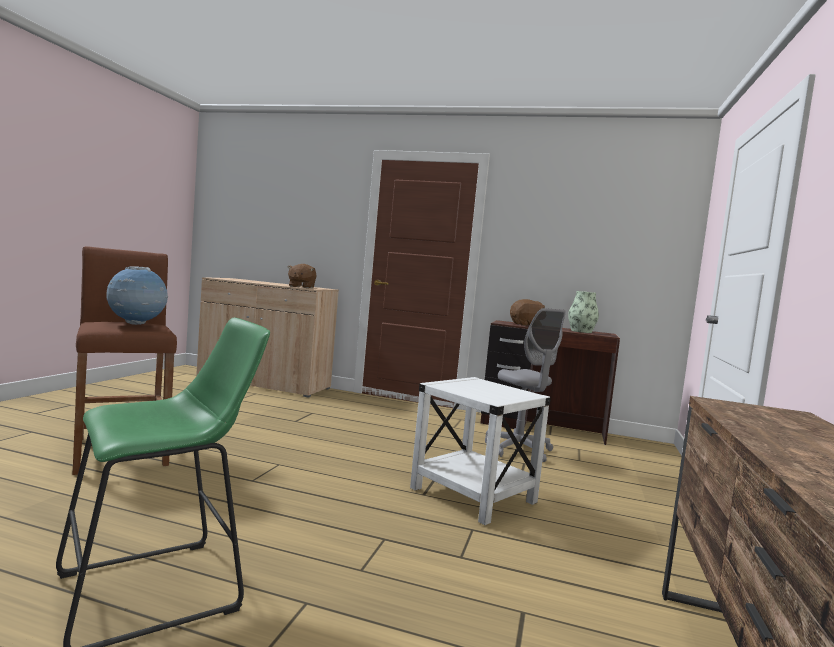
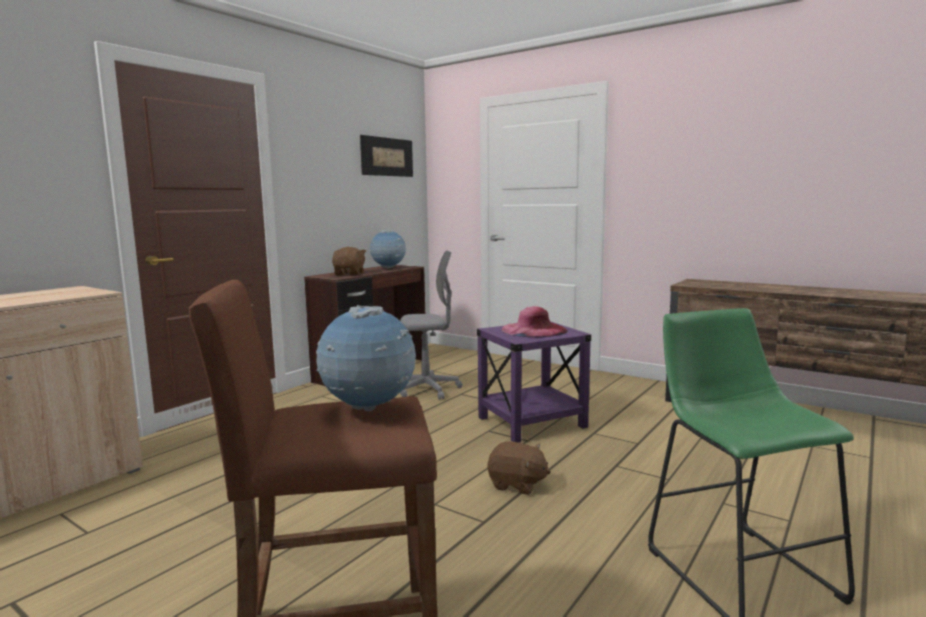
camera: 70 degrees left, 5 degrees up
brown plush toy [287,264,317,288] -> brown plush toy moved to [487,441,551,495]
white side table [410,377,551,525] -> purple side table [477,322,591,443]
vase [568,291,599,333] -> globe [369,230,406,269]
none -> picture [360,135,413,177]
none -> pink hat [501,306,568,337]

